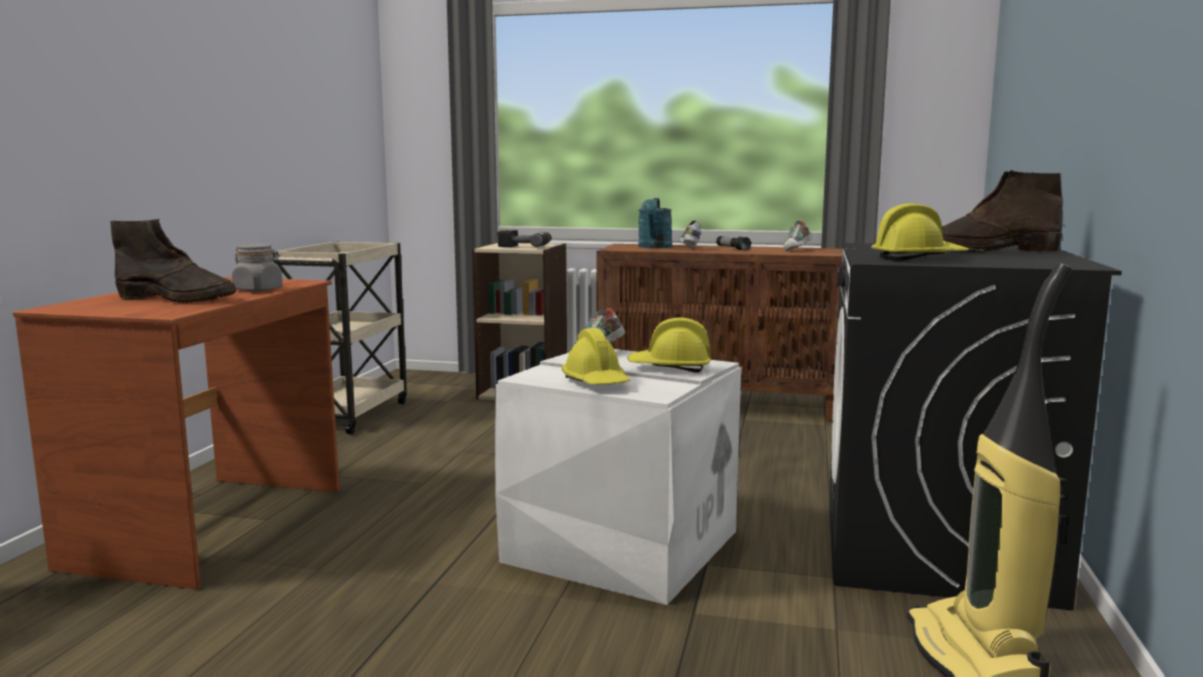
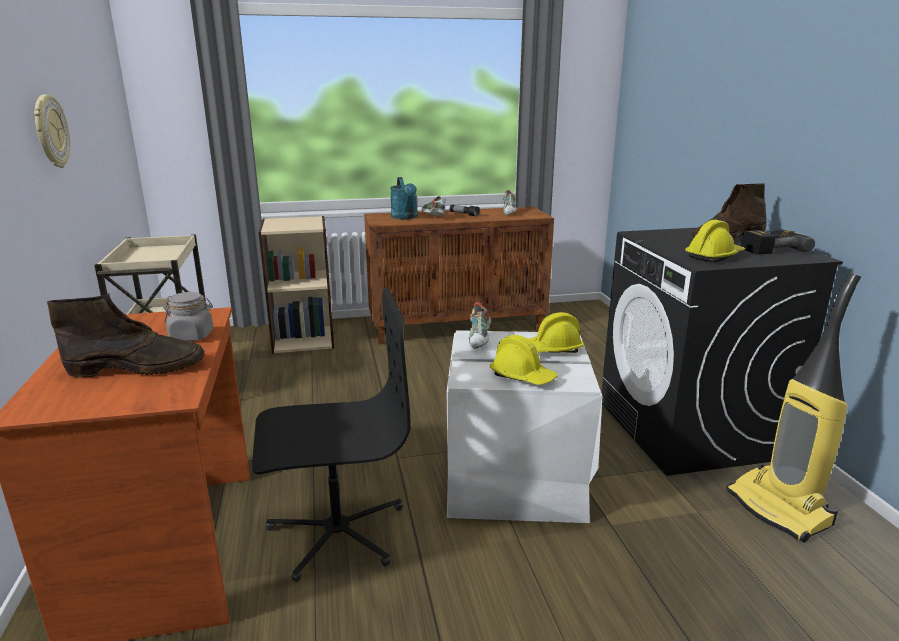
camera: 25 degrees left, 10 degrees up
power drill [498,230,551,247] -> power drill moved to [741,229,815,254]
none -> wall clock [34,94,70,168]
none -> black office chair [252,288,411,582]

